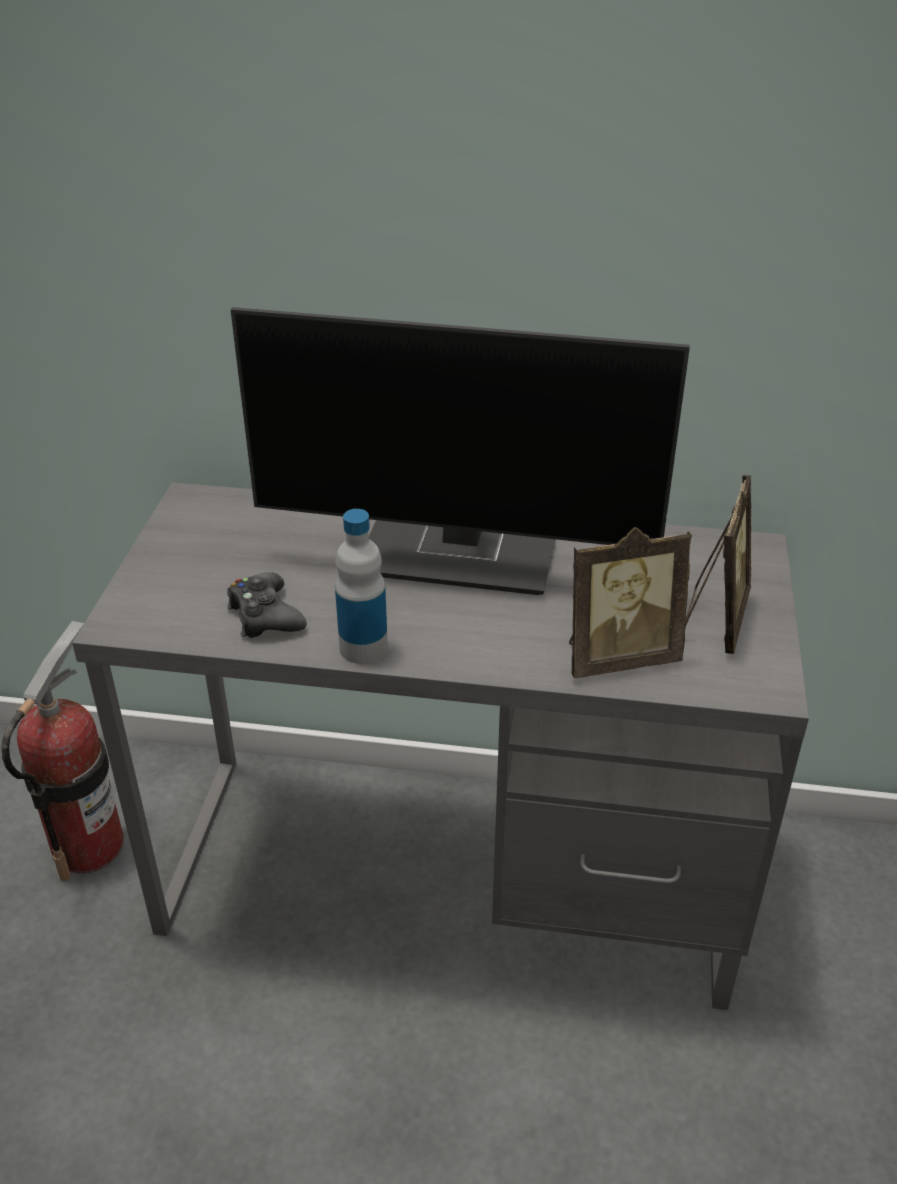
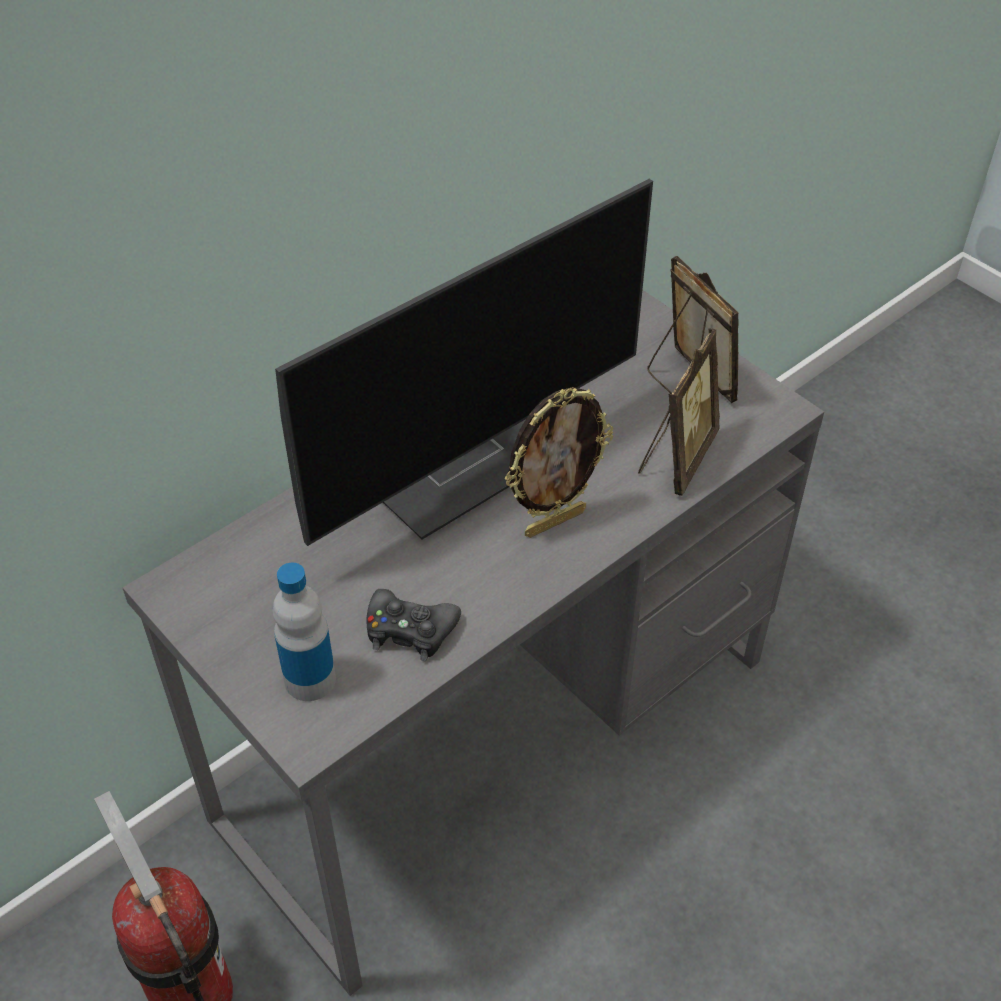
camera: 50 degrees left, 10 degrees up
bottle [335,509,388,664] -> bottle moved to [273,563,336,701]
none -> picture frame [505,387,613,538]

